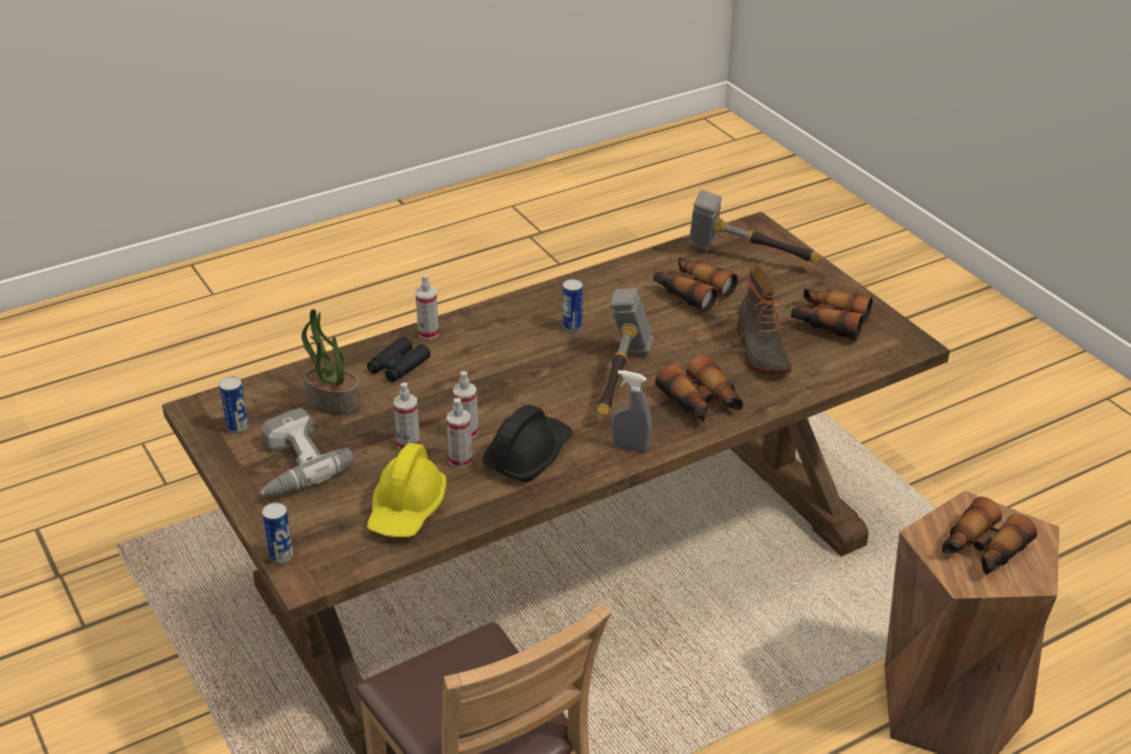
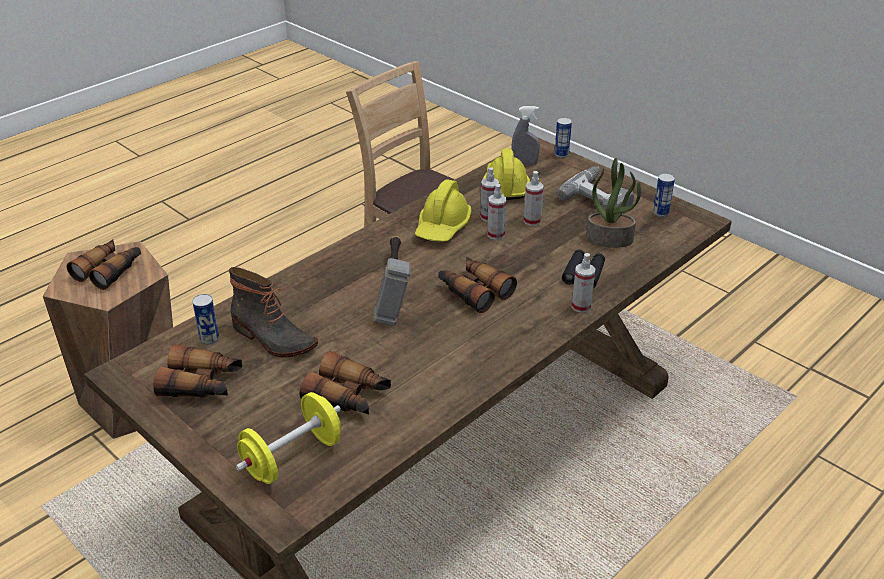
camera: 165 degrees right, 0 degrees up
black hard hat [482,405,573,482] -> yellow hard hat [415,179,471,242]
can [563,279,583,332] -> can moved to [192,294,219,345]
grey spray bottle [611,370,652,453] -> grey spray bottle moved to [511,106,540,165]
binoculars [655,355,743,422] -> binoculars moved to [439,257,517,313]
hammer [689,190,820,262] -> yellow dumbbell [236,392,341,484]
boot [737,265,792,375] -> boot turned 150 degrees clockwise [229,267,318,357]

